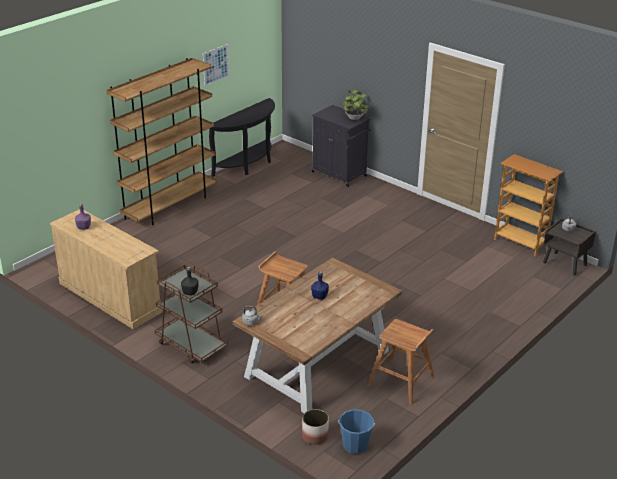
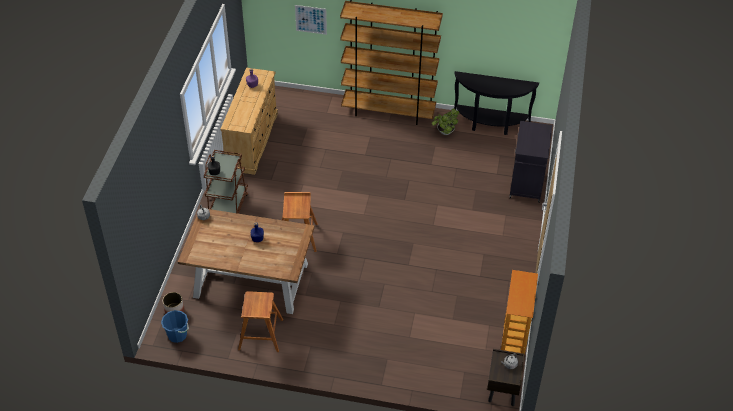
camera: 60 degrees right, 15 degrees up
picture [203,44,229,86] -> picture moved to [295,5,327,35]
potted plant [342,90,369,120] -> potted plant moved to [432,108,459,135]

